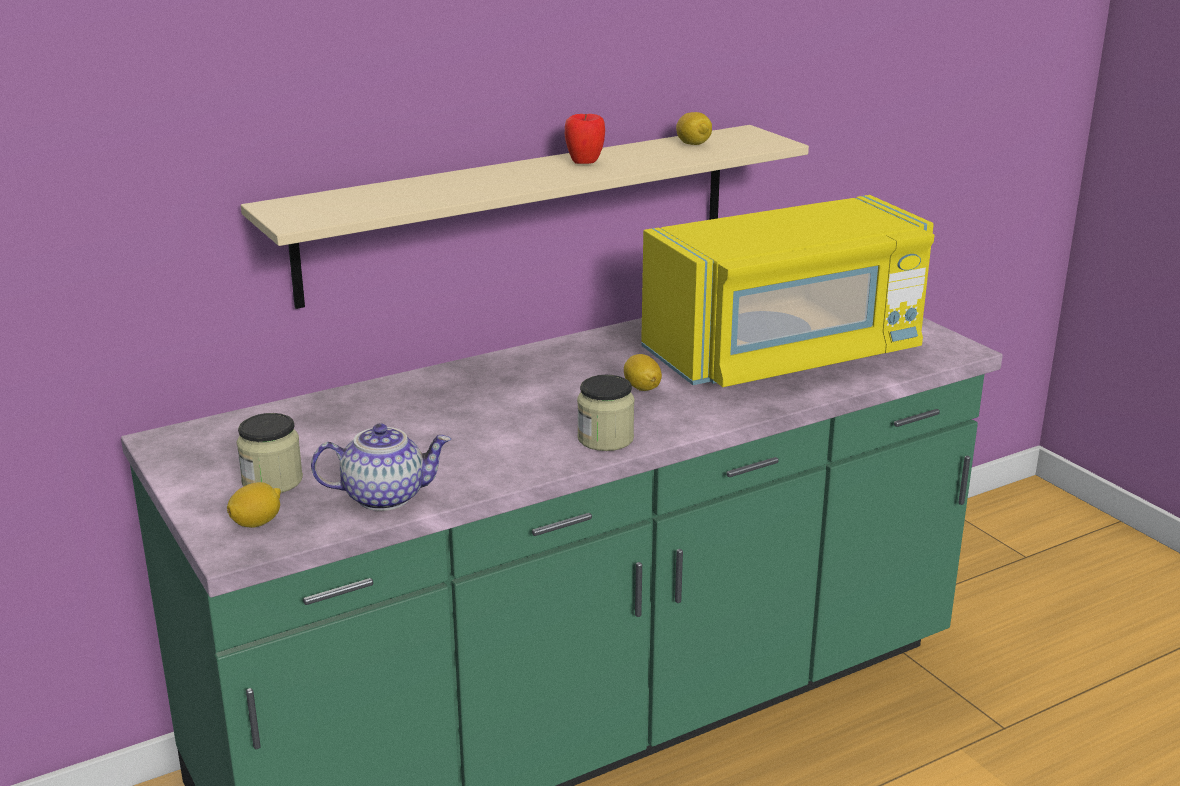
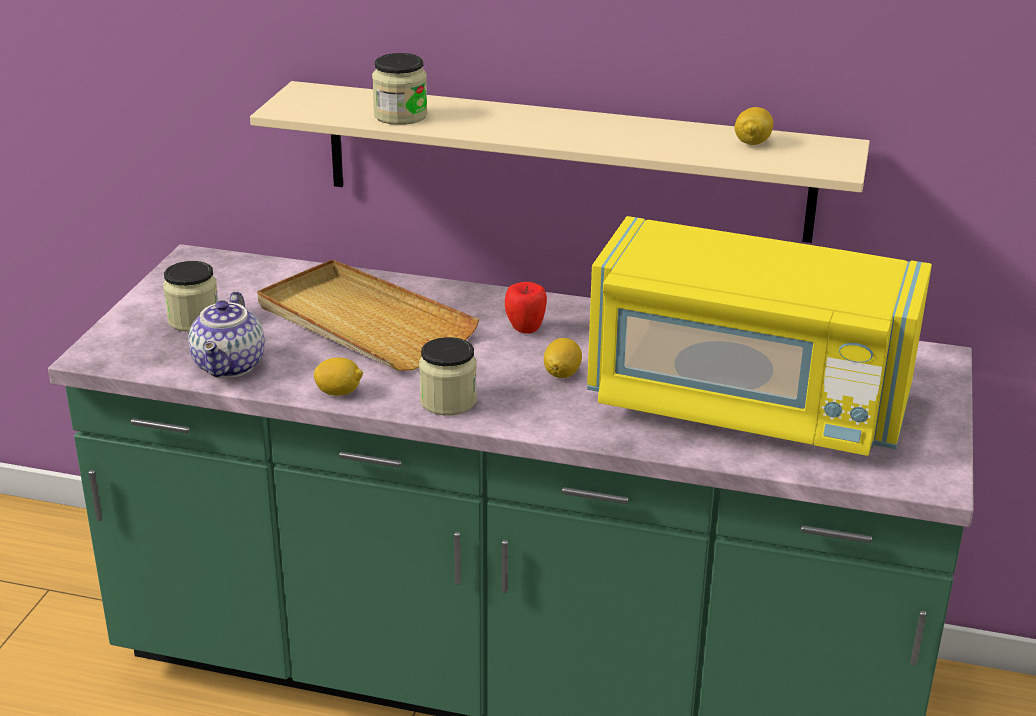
camera: 45 degrees right, 5 degrees up
lemon [227,482,281,528] -> lemon moved to [314,358,363,396]
teapot [311,423,451,511] -> teapot turned 60 degrees clockwise [188,291,265,378]
apple [565,114,605,164] -> apple moved to [505,282,547,334]
none -> beige tray [257,259,479,371]
none -> jar [372,53,428,125]

